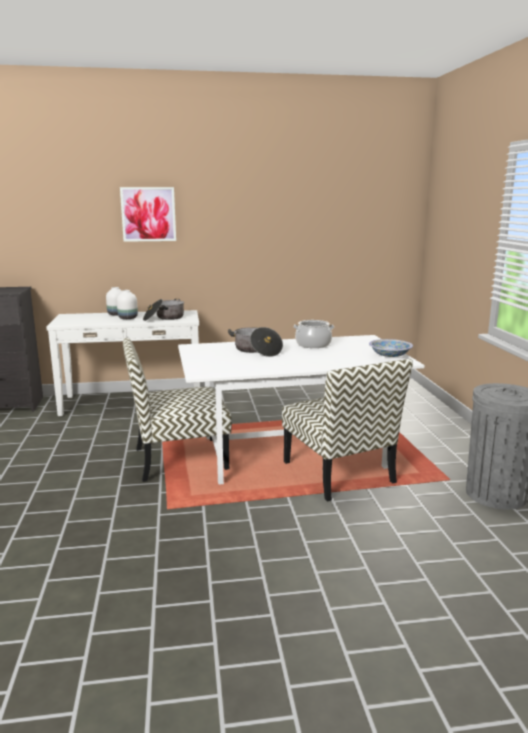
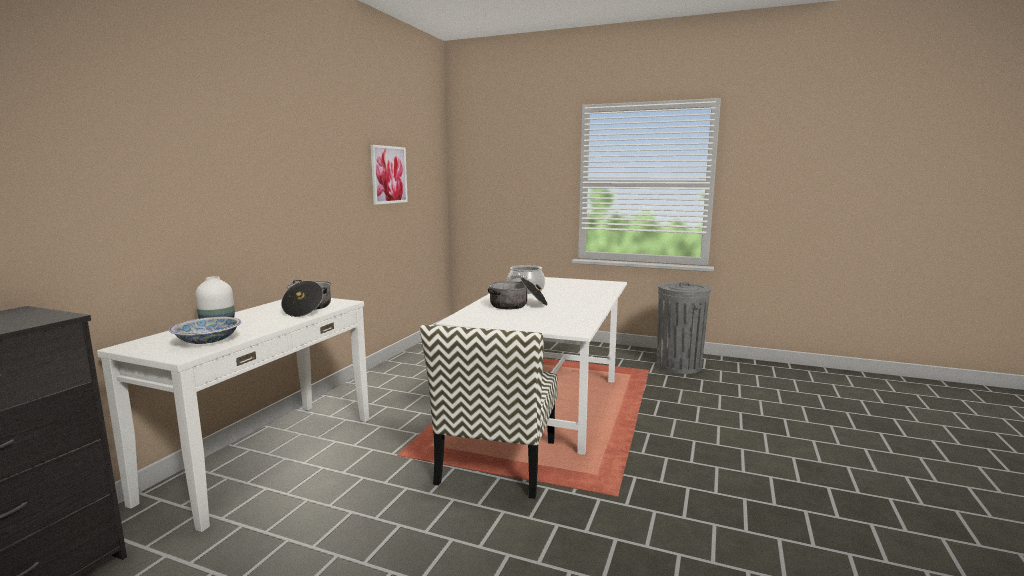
camera: 60 degrees left, 5 degrees down
white vase [117,290,138,319] -> none
picture [120,187,176,242] -> picture moved to [370,145,408,205]
chair [282,359,413,502] -> none
bowl [369,339,413,357] -> bowl moved to [169,317,241,344]

